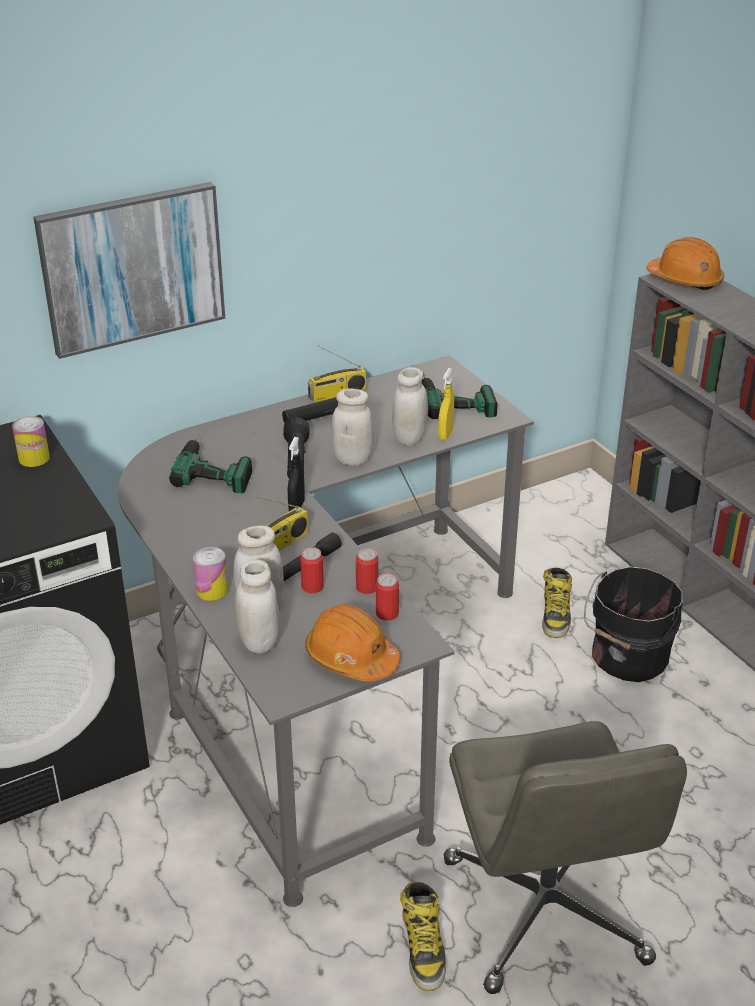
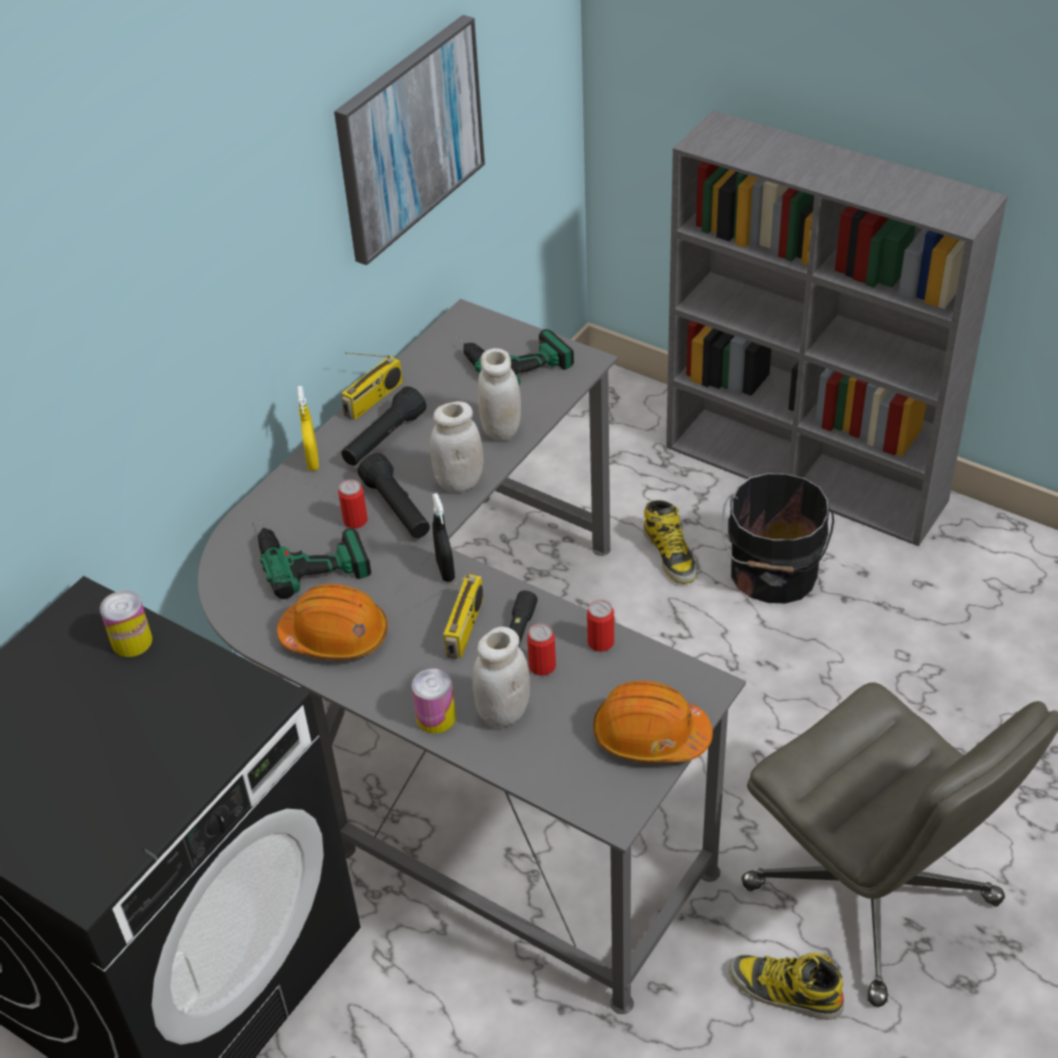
camera: 25 degrees left, 10 degrees up
picture [33,182,225,359] -> picture moved to [334,15,485,265]
white jar [235,559,279,654] -> none
can [376,574,399,621] -> can moved to [338,479,368,529]
boot [400,882,446,991] -> boot turned 150 degrees clockwise [729,953,844,1020]
yellow spray bottle [438,368,454,440] -> yellow spray bottle moved to [297,386,319,471]
orange hard hat [647,237,724,290] -> orange hard hat moved to [277,584,388,660]

